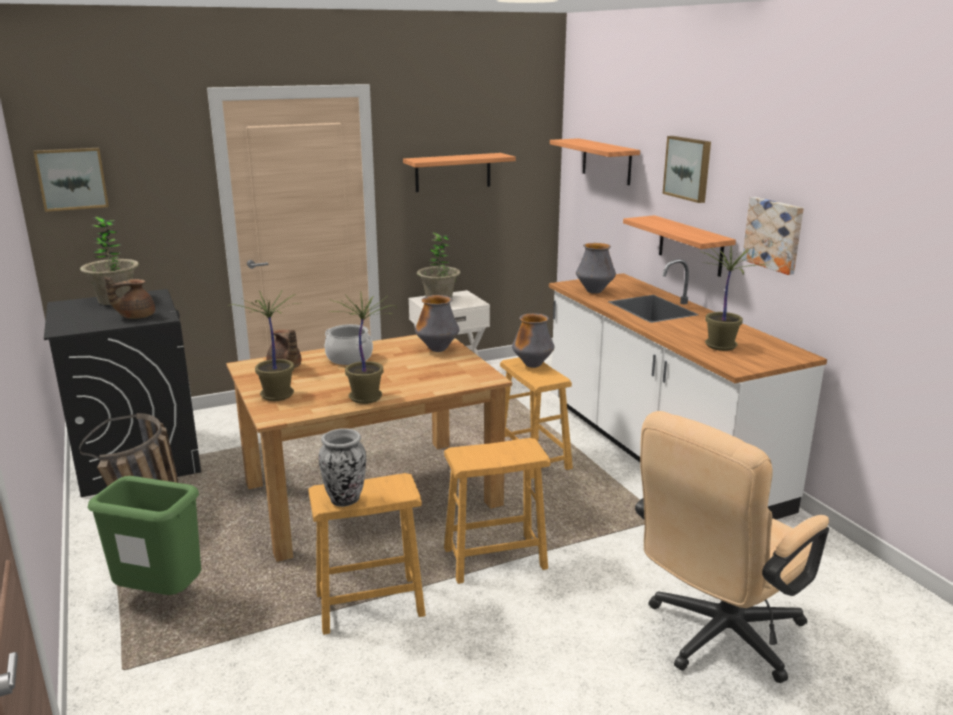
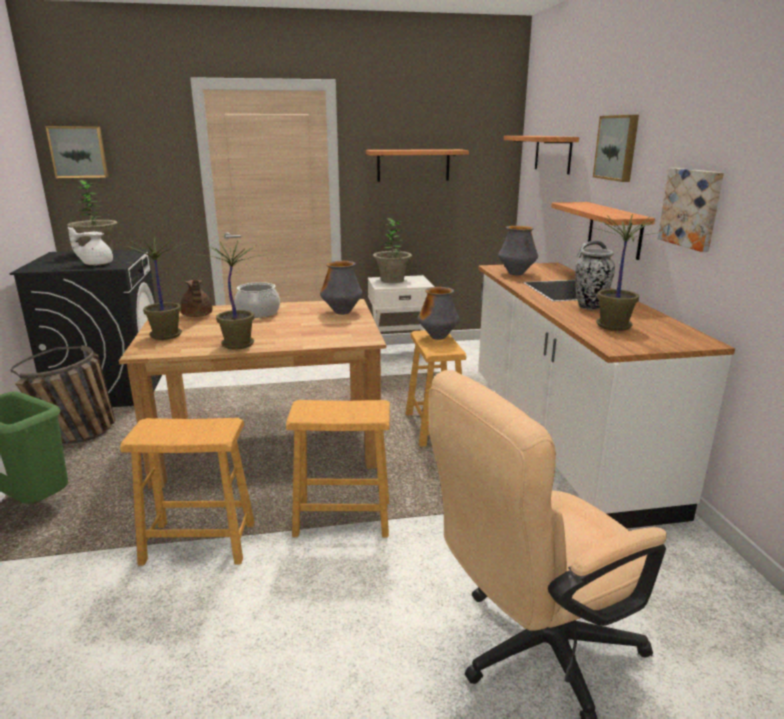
camera: 15 degrees right, 0 degrees up
brown teapot [105,277,155,319] -> white teapot [68,227,113,265]
vase [318,428,366,507] -> vase moved to [575,248,615,310]

